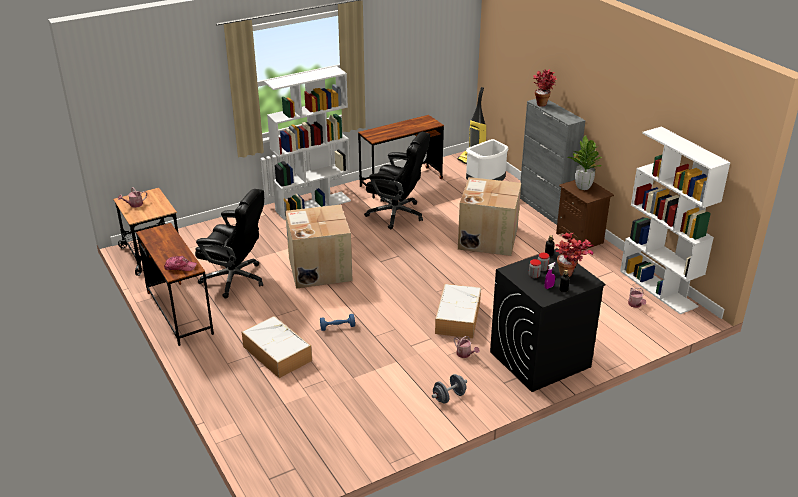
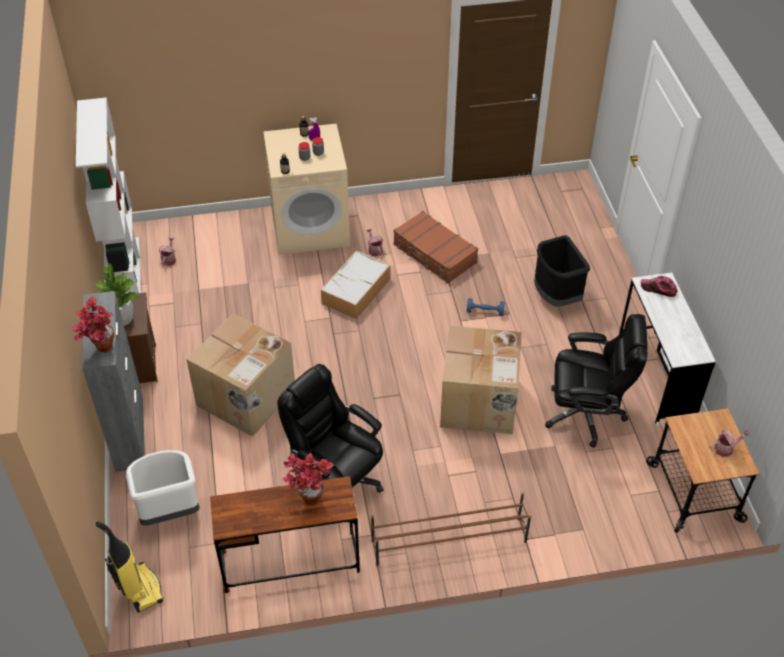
camera: 160 degrees left, 15 degrees up
brown desk [136,223,214,346] -> white desk [619,273,716,426]
black office chair [195,189,264,299] -> black office chair turned 150 degrees clockwise [545,314,648,448]
storage box [242,316,312,378] -> black trash can [534,235,590,306]
white bookcase [264,66,351,220] -> brown shoe rack [371,493,531,566]
grey dumbbell [432,374,467,404] -> none
black washing machine [490,248,606,392] -> beige washing machine [263,124,350,255]
potted plant [555,233,594,277] -> potted plant moved to [282,453,334,506]
none -> brown suitcase [394,211,478,283]

